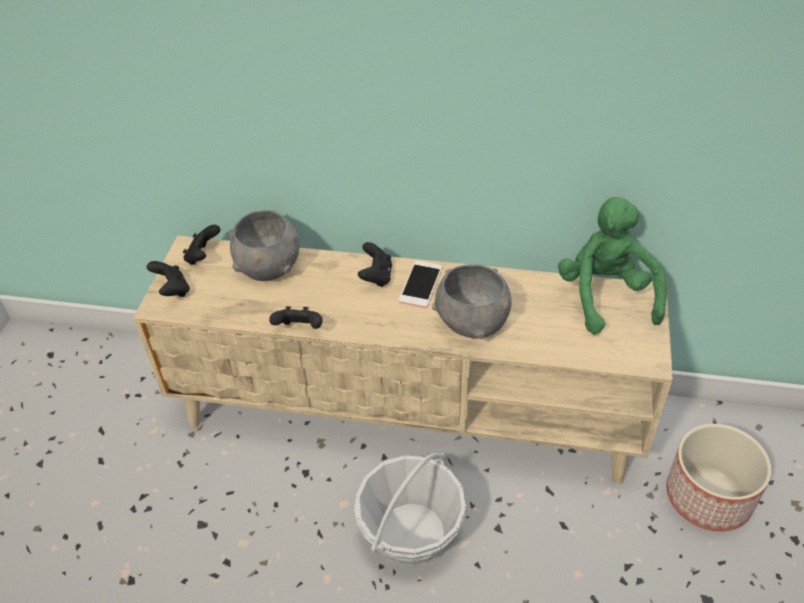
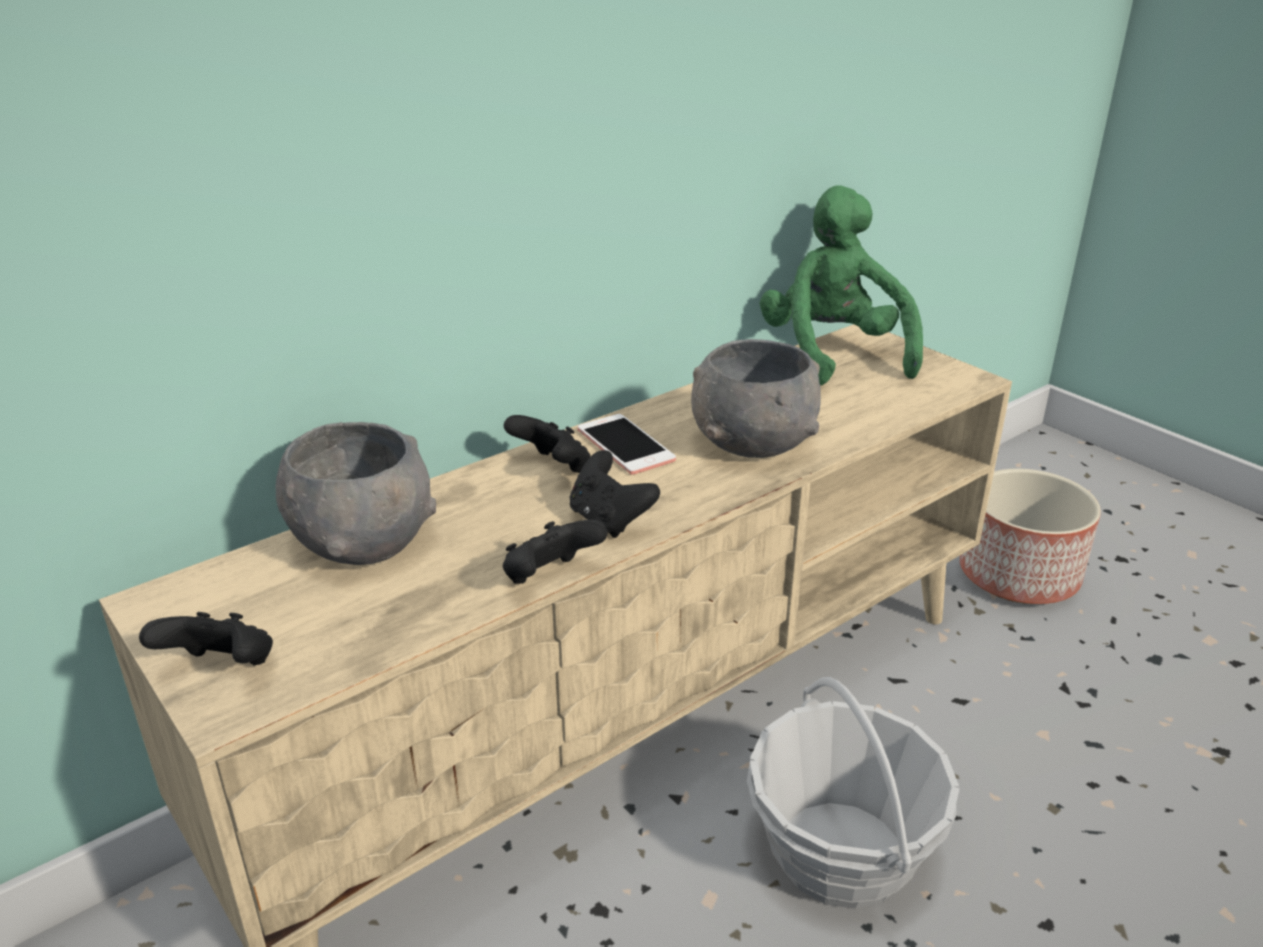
camera: 50 degrees left, 15 degrees down
black game controller [183,225,221,265] -> black game controller moved to [570,450,660,538]
green plush toy [558,197,667,334] -> green plush toy turned 45 degrees clockwise [759,185,923,386]

